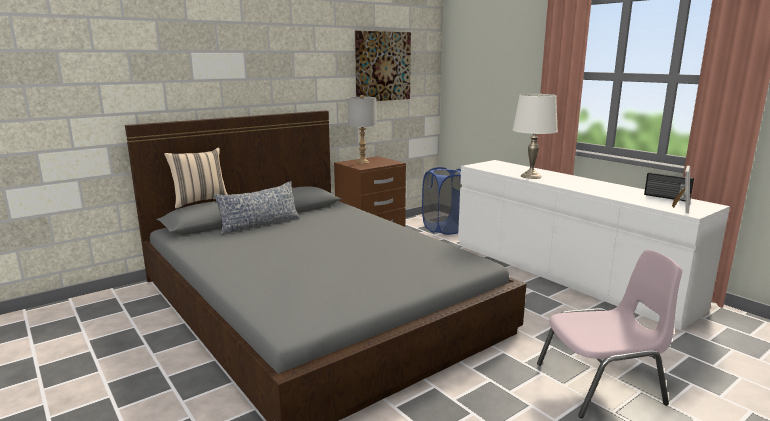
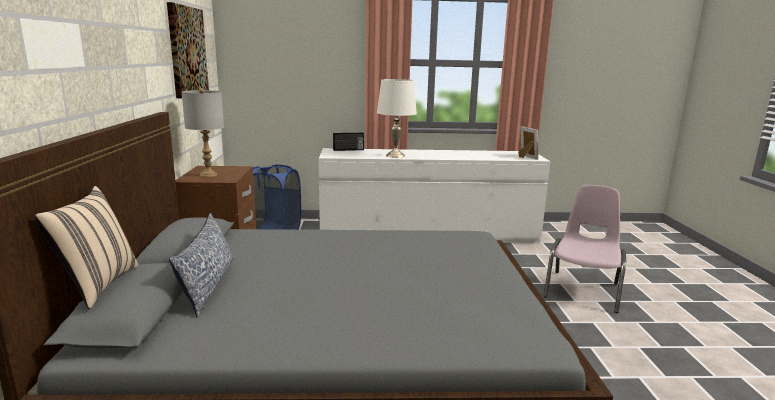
camera: 55 degrees left, 0 degrees up
radio [644,172,694,201] -> radio moved to [333,132,364,151]

